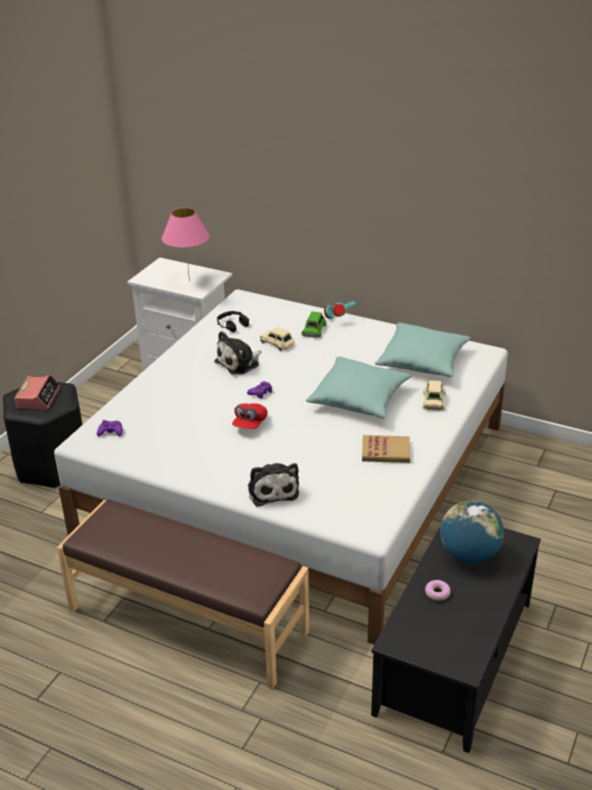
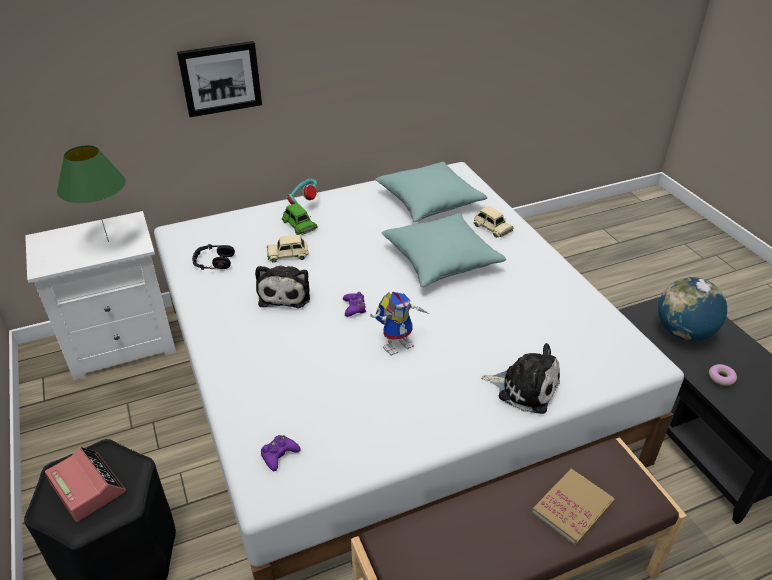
camera: 50 degrees left, 5 degrees up
pink table lamp [162,208,209,282] -> green table lamp [57,145,126,242]
red cap [232,403,268,429] -> toy robot [370,292,429,356]
book [362,435,410,463] -> book moved to [532,468,615,546]
none -> picture [177,41,262,117]

